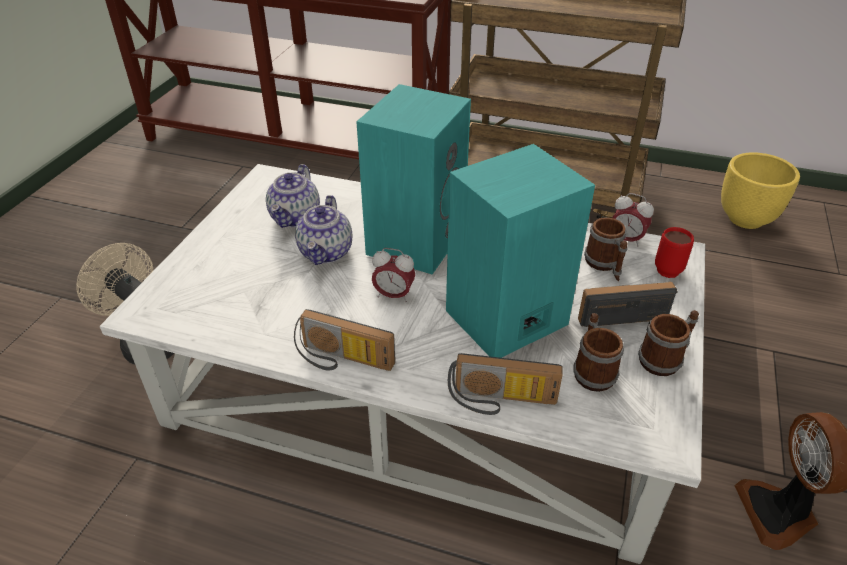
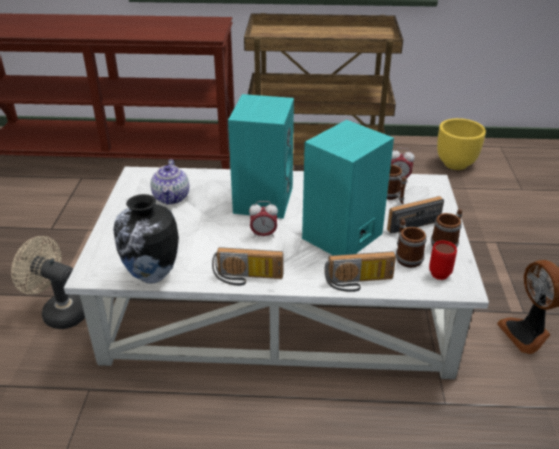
camera: 15 degrees left, 5 degrees down
teapot [295,195,352,265] -> none
red mug [655,227,694,278] -> red mug moved to [429,241,457,280]
none -> vase [113,194,179,284]

